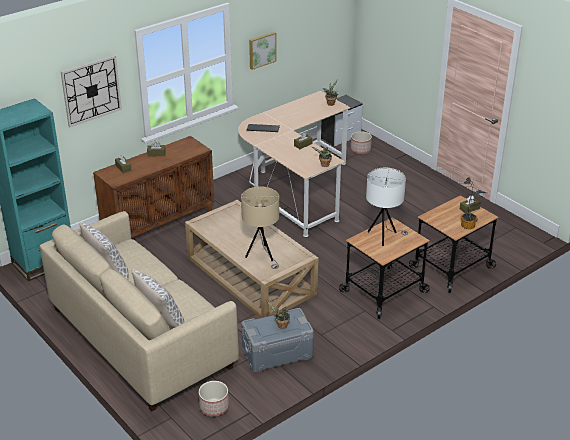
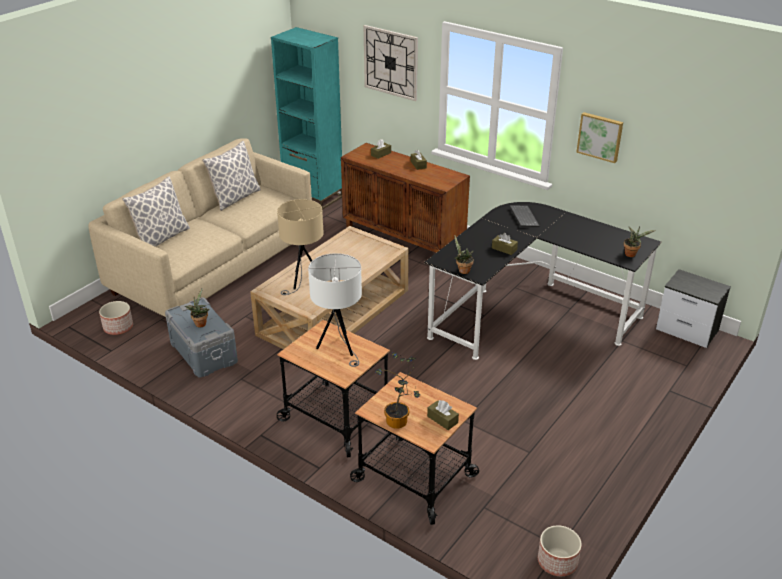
camera: 75 degrees right, 0 degrees up
beige desk [238,91,351,237] -> black desk [424,202,662,360]
planter [351,131,372,154] -> planter moved to [538,525,582,576]

